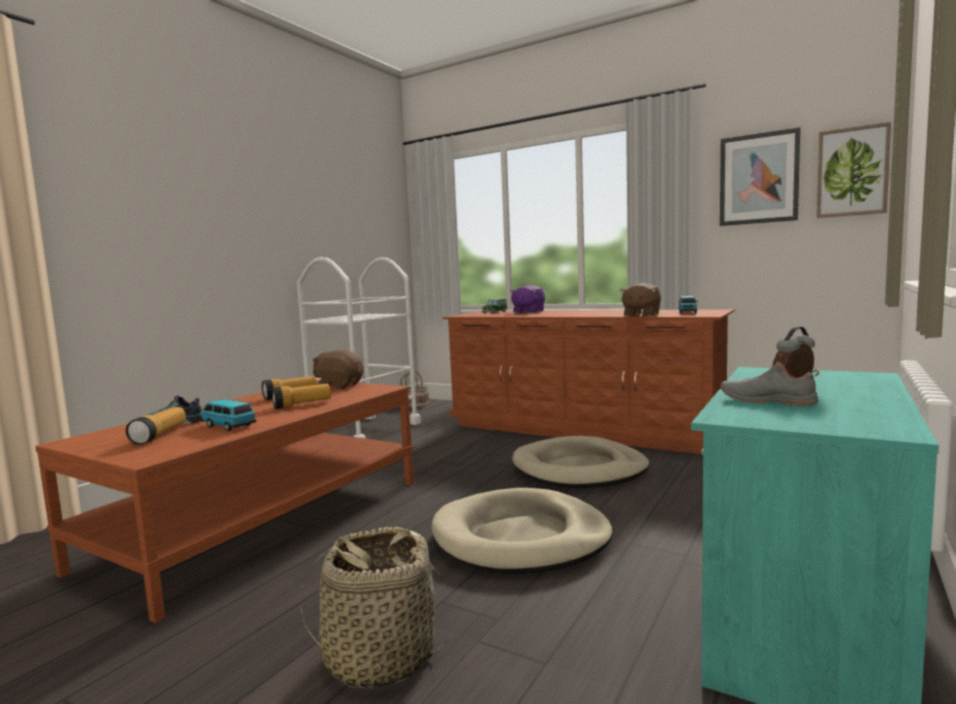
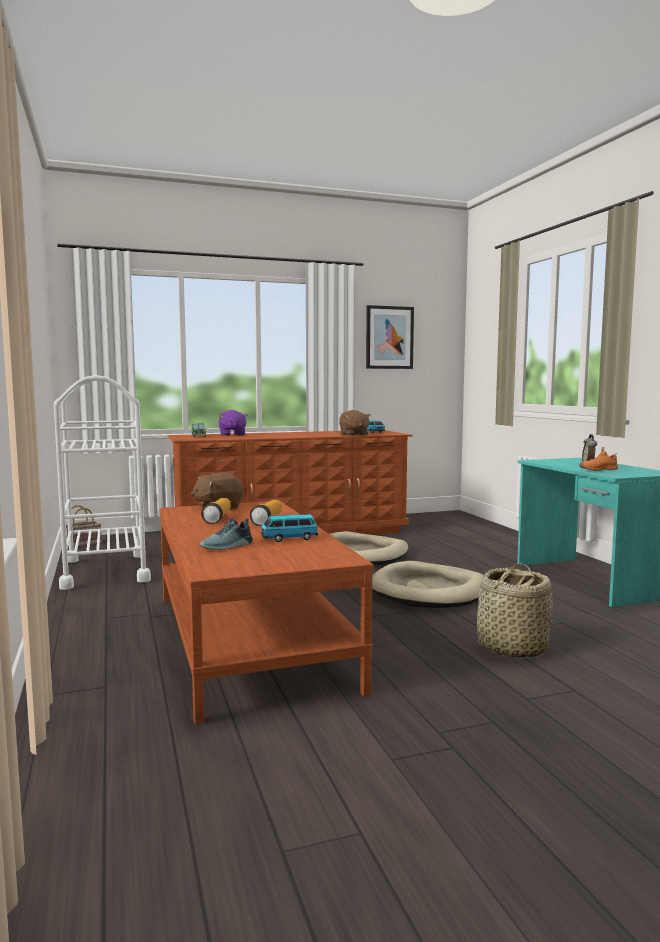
camera: 50 degrees left, 0 degrees up
flashlight [126,407,186,445] -> none
grey shoe [720,354,820,406] -> orange shoe [580,447,618,471]
picture [817,122,891,218] -> none

